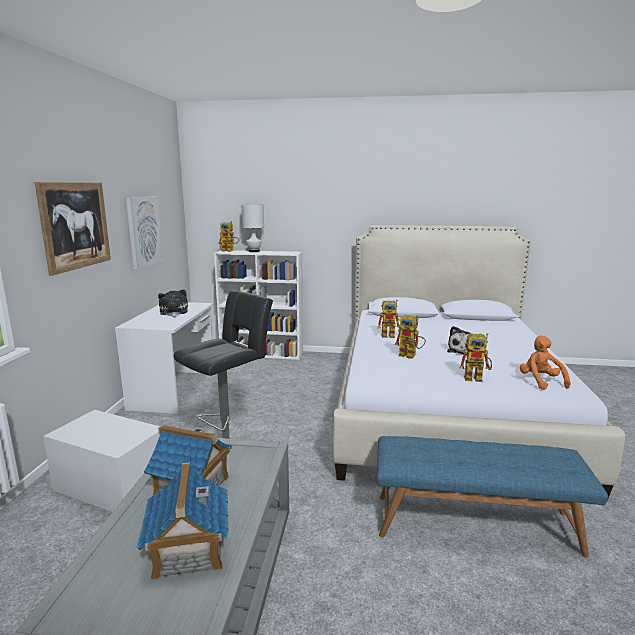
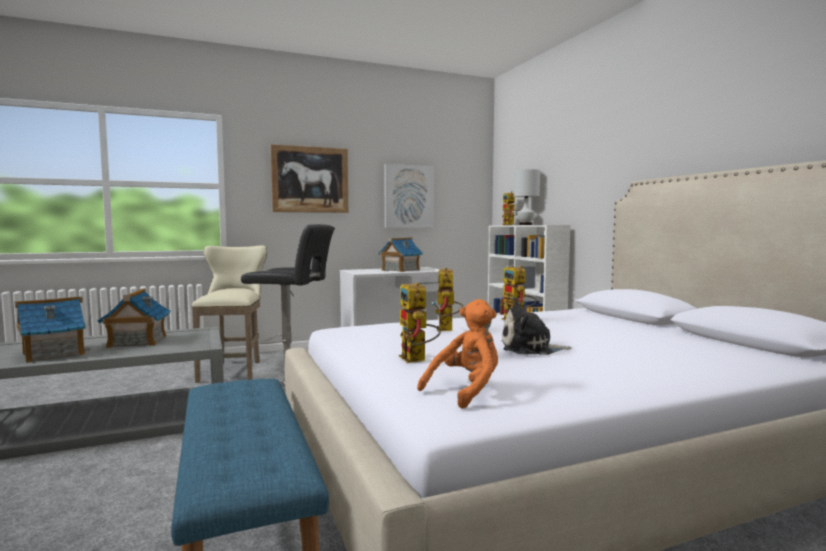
camera: 60 degrees right, 10 degrees down
white storage box [43,410,160,512] -> beige stool [192,245,267,383]
plush toy [158,289,188,318] -> toy house [378,238,423,272]

